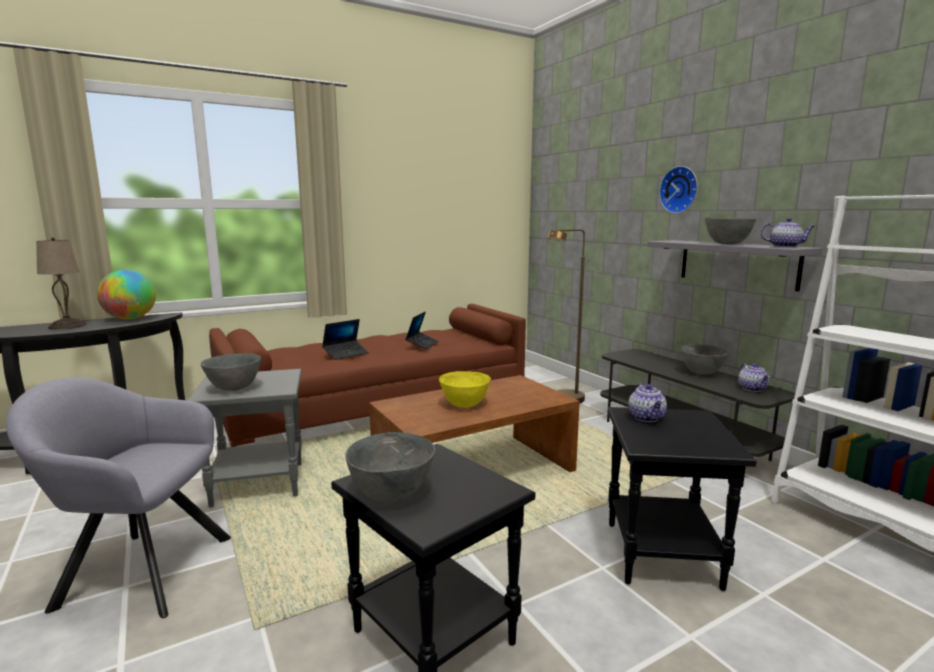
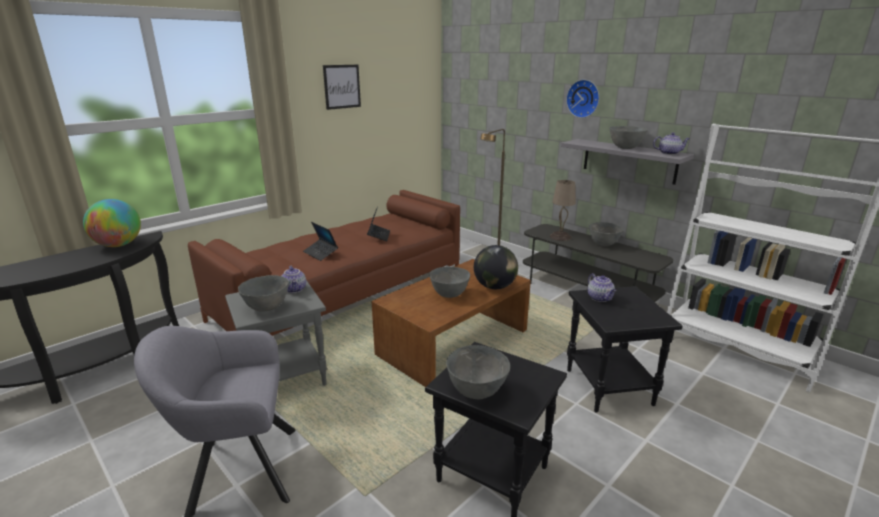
camera: 15 degrees left, 10 degrees up
beige table lamp [36,237,87,330] -> beige table lamp moved to [550,180,576,241]
laptop [322,319,369,360] -> laptop turned 105 degrees clockwise [303,222,338,261]
yellow bowl [439,371,491,408] -> grey bowl [429,267,470,298]
teapot [738,363,770,392] -> teapot moved to [282,266,306,293]
none -> picture [323,65,361,110]
none -> globe [474,245,518,289]

